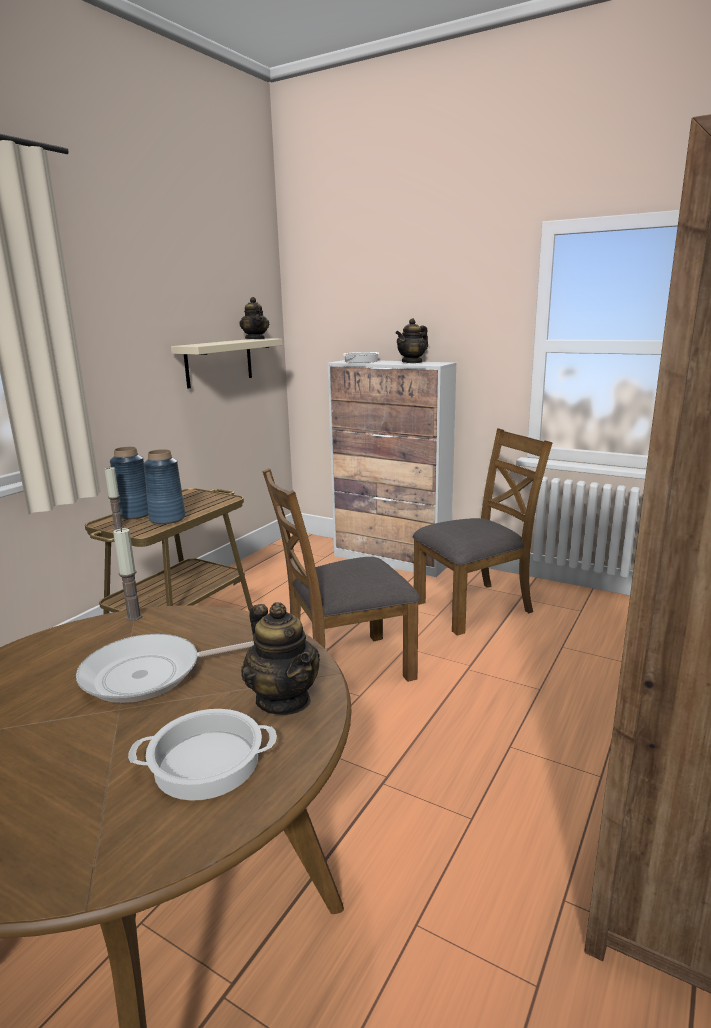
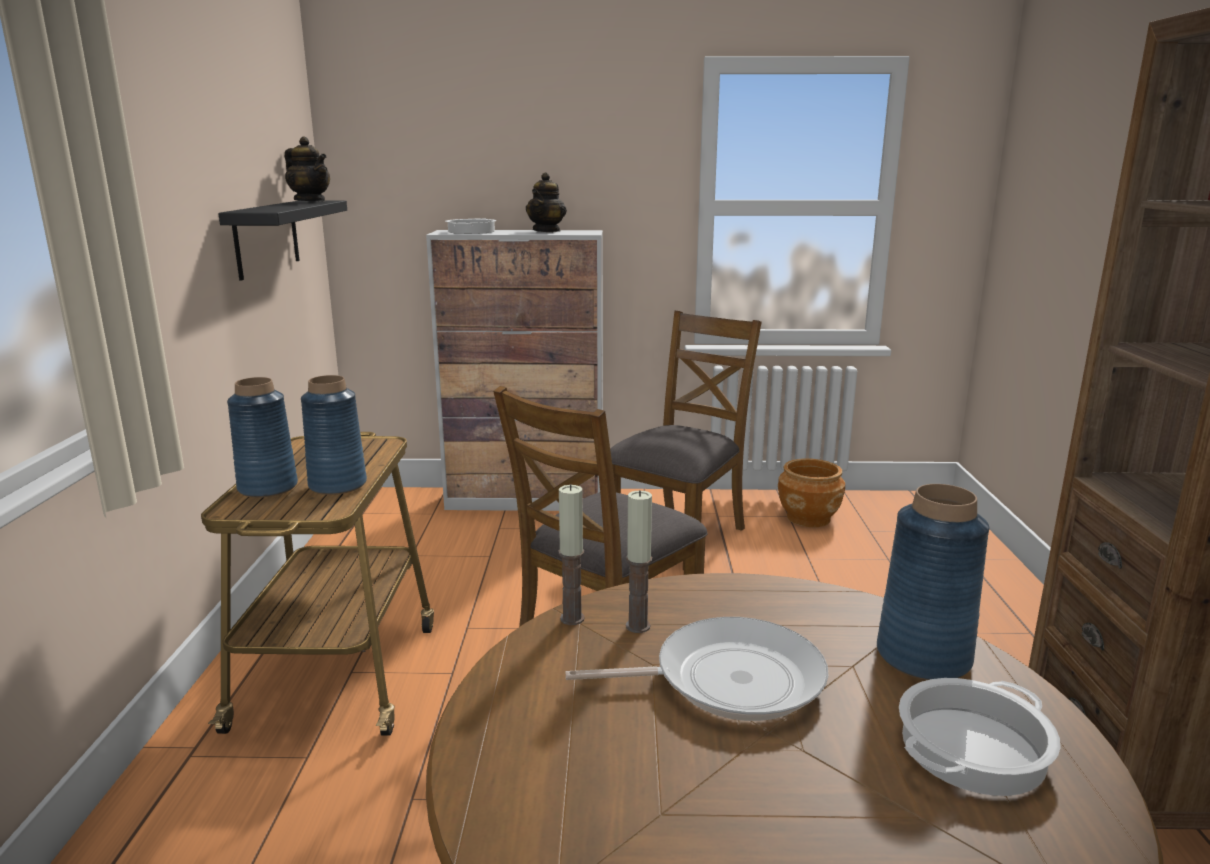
camera: 30 degrees left, 0 degrees up
frying pan [76,634,254,703] -> frying pan turned 135 degrees counterclockwise [566,617,829,721]
candle [104,466,124,529] -> candle moved to [626,490,652,633]
beige shelf [171,339,283,388] -> black shelf [218,200,347,281]
teapot [241,602,320,715] -> blue vase [877,484,989,680]
none -> brown planter [778,458,845,527]

